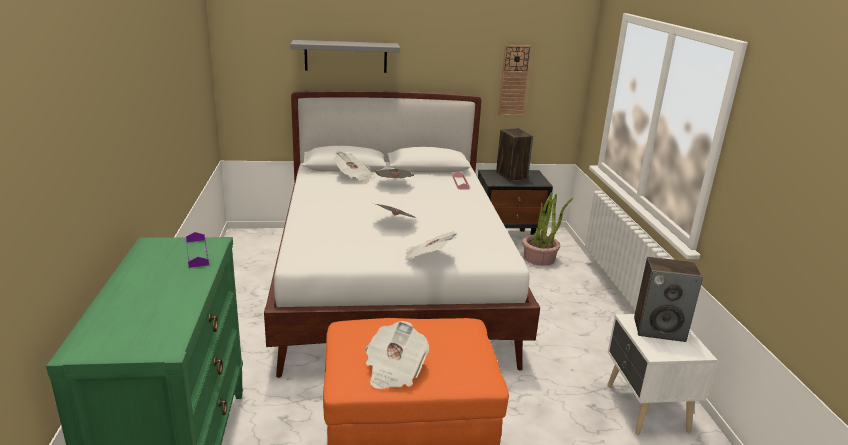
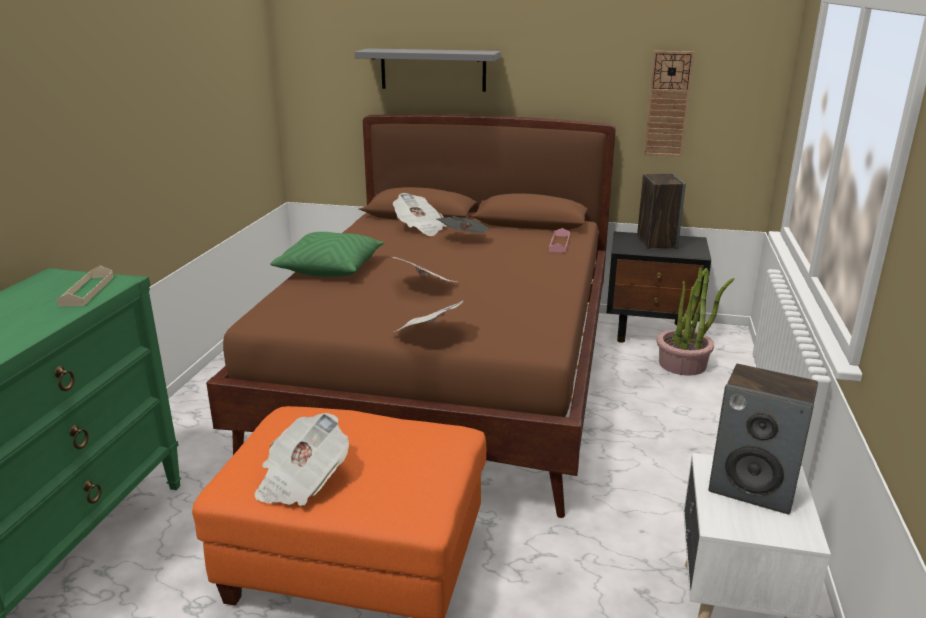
camera: 20 degrees right, 0 degrees up
purple tray [186,232,209,268] -> beige tray [57,266,114,306]
white bed [264,90,540,378] -> brown bed [206,114,616,518]
none -> green pillow [270,232,385,277]

